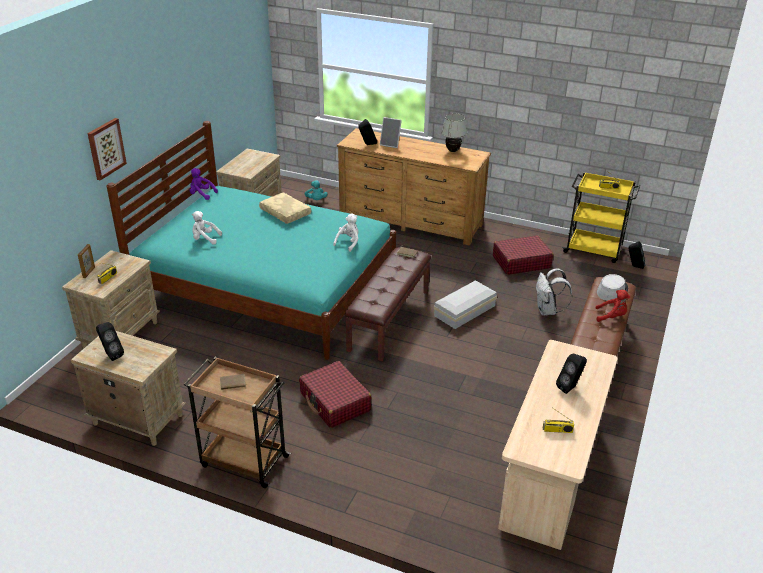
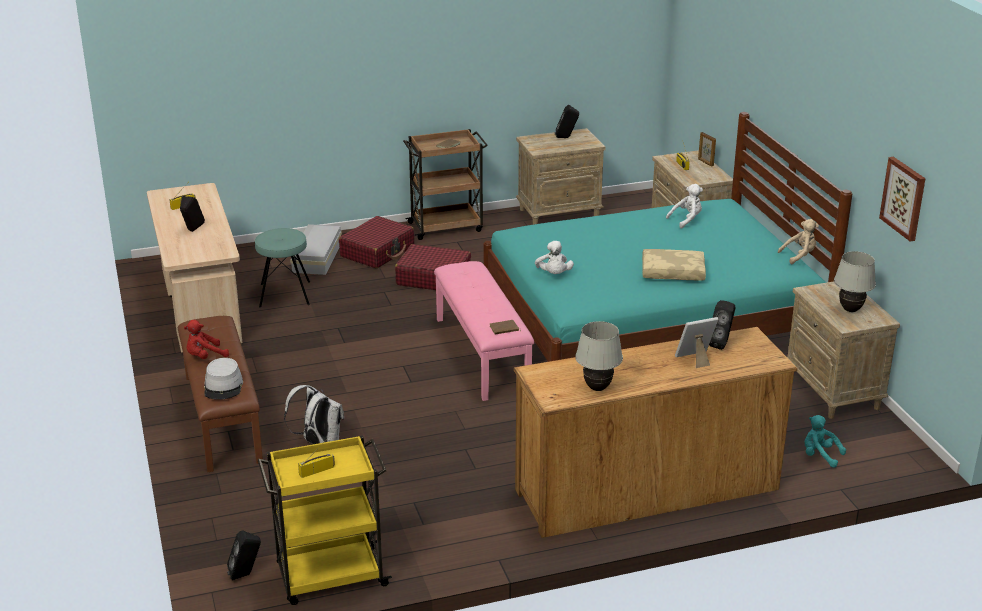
camera: 140 degrees right, 5 degrees down
picture [88,118,127,181] -> picture moved to [879,157,926,242]
purple plush toy [190,168,218,200] -> beige plush toy [778,219,819,264]
brown bench [344,247,432,361] -> pink bench [434,261,534,401]
white storage box [434,280,497,329] -> white storage box moved to [290,224,342,275]
red suitcase [493,235,554,275] -> red suitcase moved to [339,216,414,268]
none -> turquoise stool [255,228,310,308]
none -> white table lamp [834,251,876,312]

